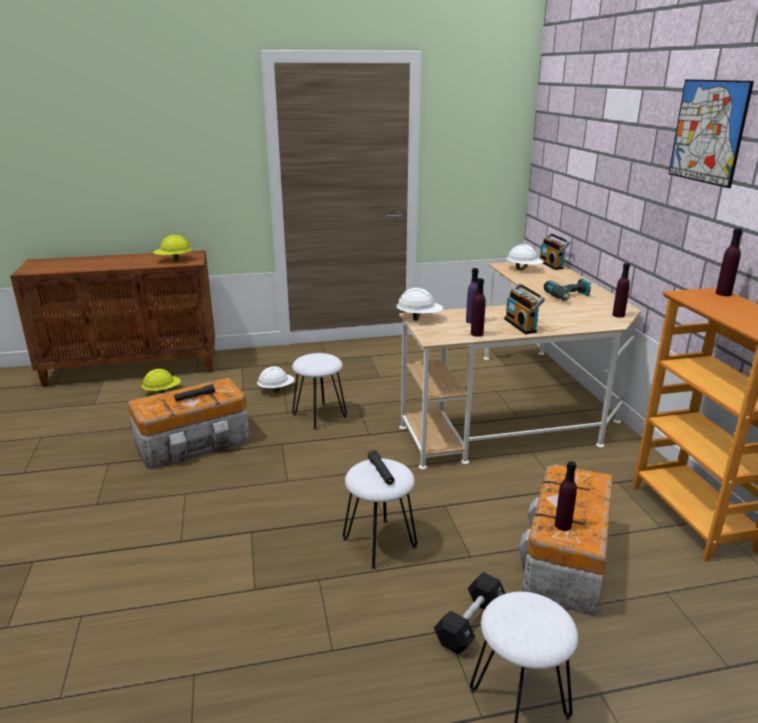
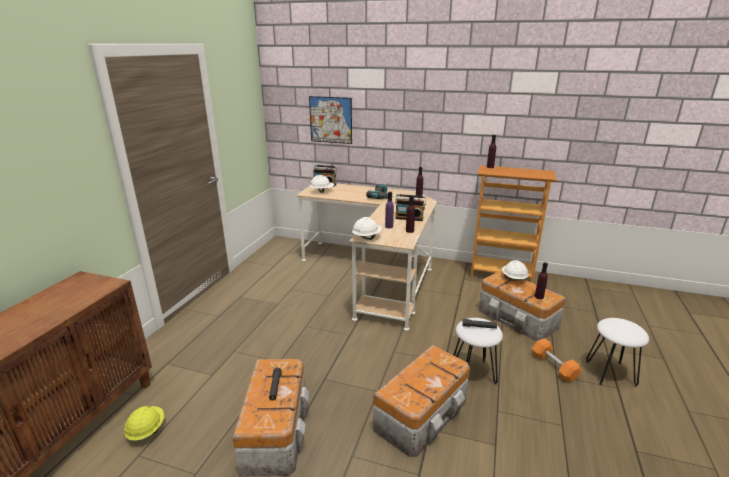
camera: 60 degrees left, 0 degrees up
yellow hard hat [153,235,192,261] -> none
white hard hat [257,366,295,393] -> white hard hat moved to [502,260,528,280]
white stool [292,353,347,430] -> none
black dumbbell [434,572,506,655] -> orange dumbbell [532,338,581,382]
picture [669,80,754,188] -> picture moved to [309,96,352,144]
none -> storage box [373,345,470,457]

